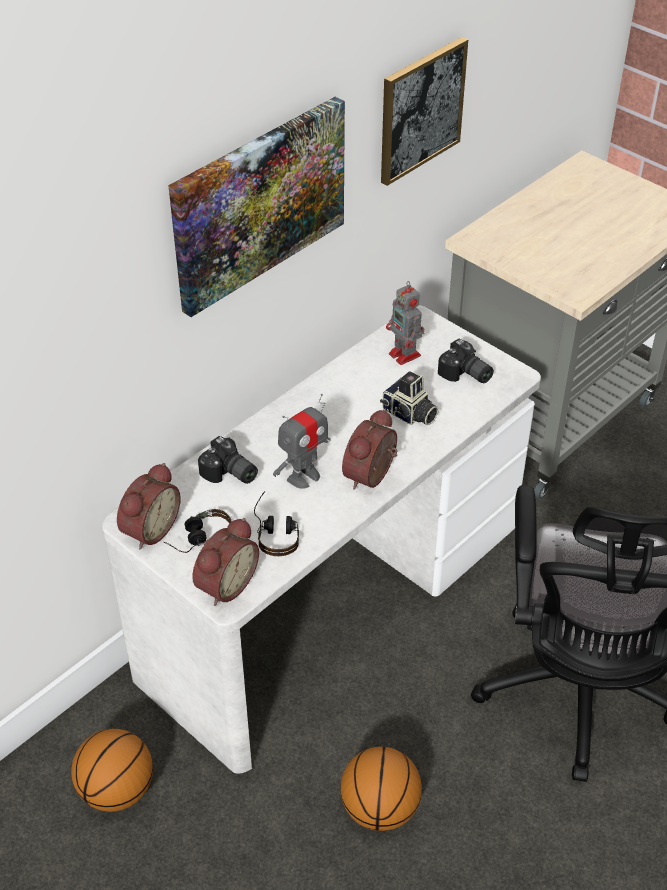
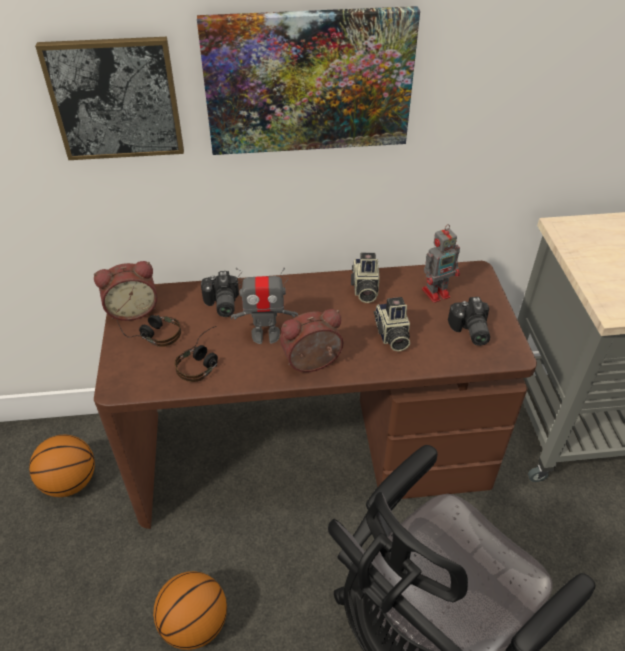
camera: 40 degrees right, 0 degrees up
white desk [102,305,541,773] -> brown desk [94,261,537,529]
alarm clock [192,518,259,606] -> none
picture [381,37,468,186] -> picture moved to [35,37,184,160]
toy robot [386,281,425,365] -> toy robot turned 120 degrees counterclockwise [422,224,460,303]
none -> camera [351,253,380,303]

